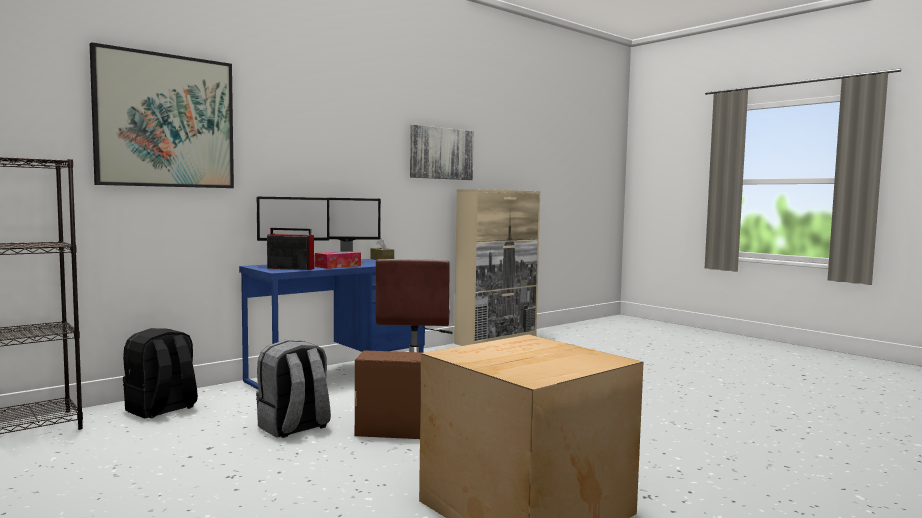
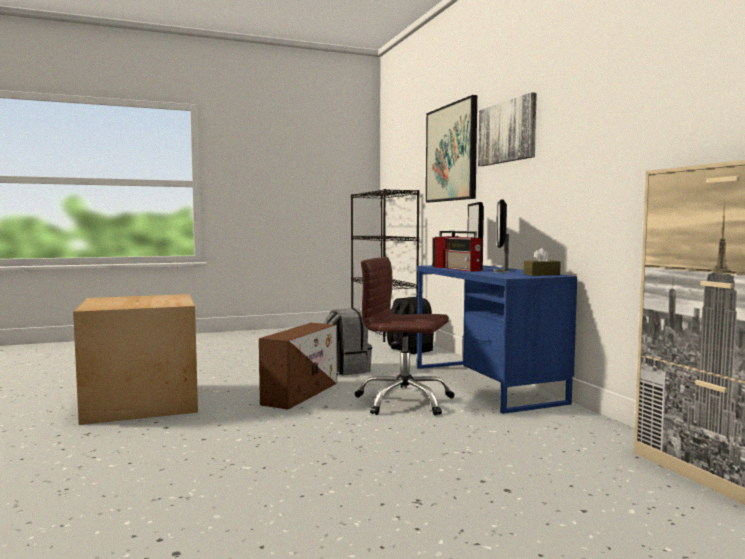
camera: 110 degrees right, 0 degrees up
tissue box [315,251,361,269] -> radio [447,231,483,272]
picture [410,125,474,180] -> picture moved to [478,92,537,166]

